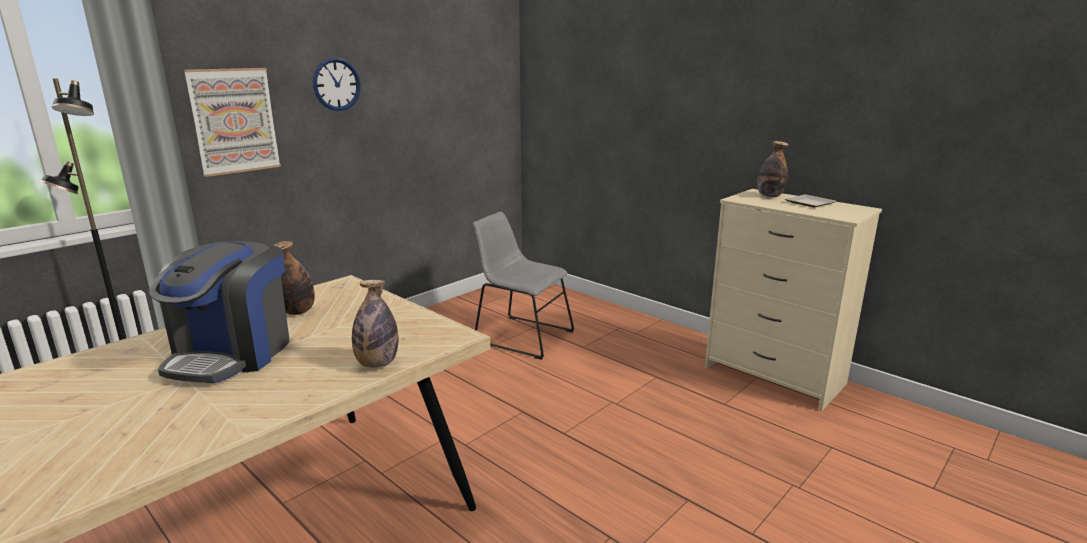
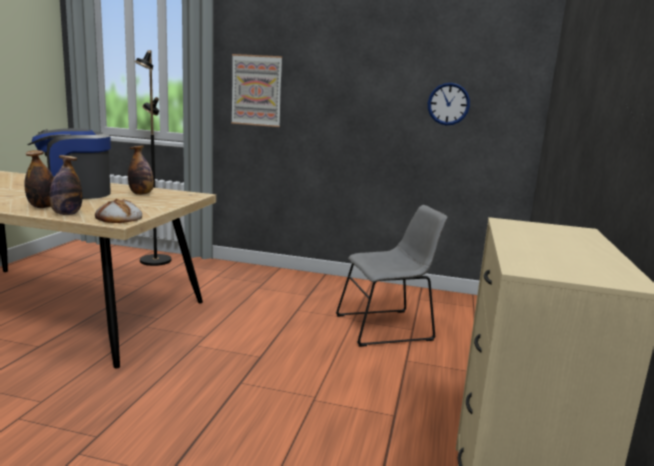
camera: 60 degrees right, 5 degrees down
wall clock [313,58,360,111] -> wall clock moved to [428,83,470,125]
grey chair [473,212,575,360] -> grey chair turned 75 degrees clockwise [336,205,447,347]
bottle [757,141,789,198] -> bottle moved to [24,150,54,208]
plate [785,194,837,207] -> none
none -> bread [95,199,142,223]

